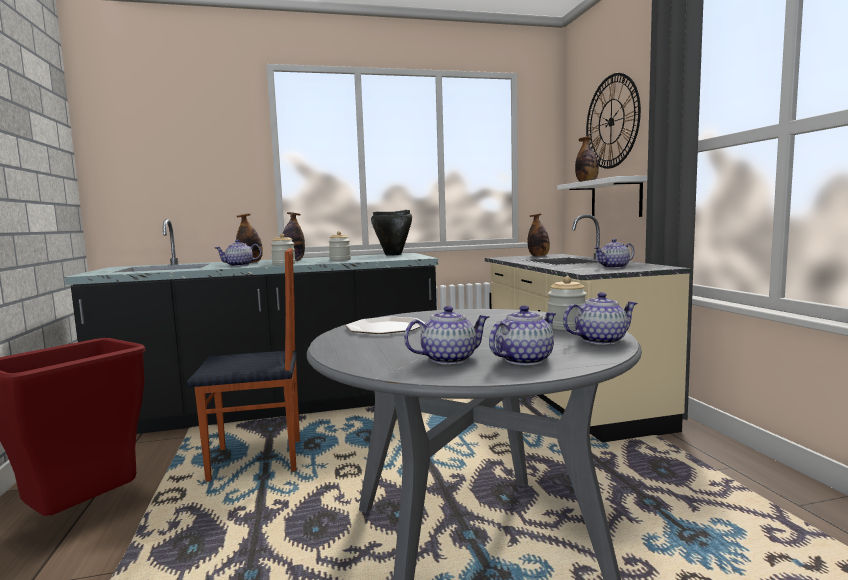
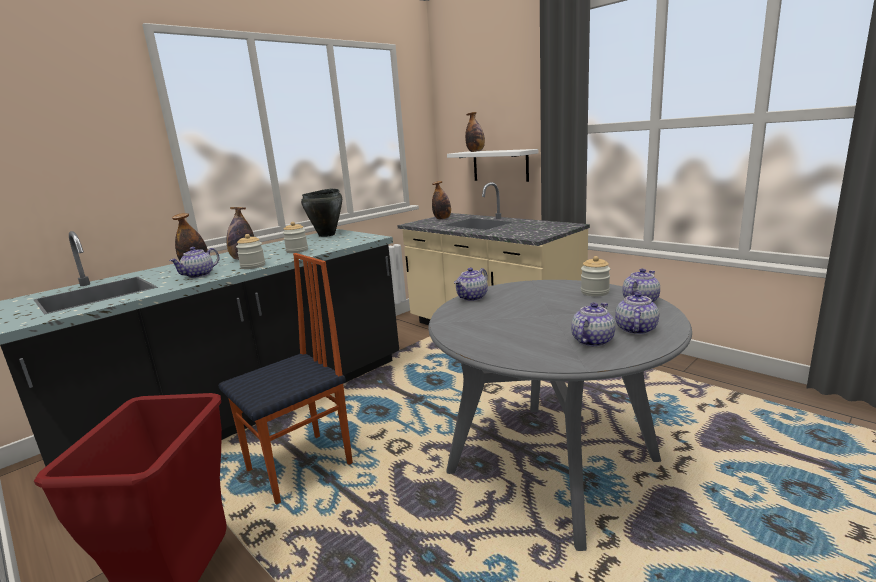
camera: 30 degrees left, 10 degrees up
plate [345,316,425,334] -> none
wall clock [586,73,641,169] -> none
teapot [594,239,635,268] -> teapot moved to [454,268,488,301]

